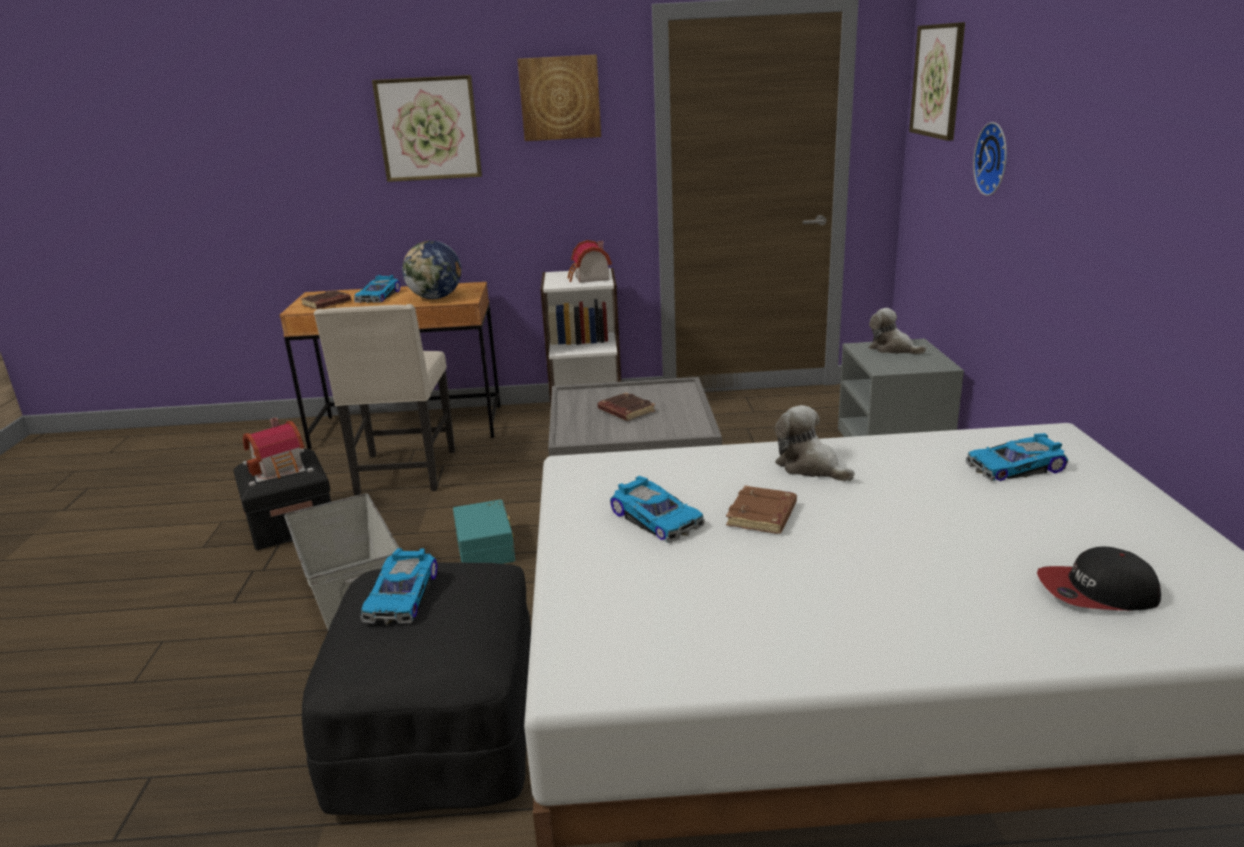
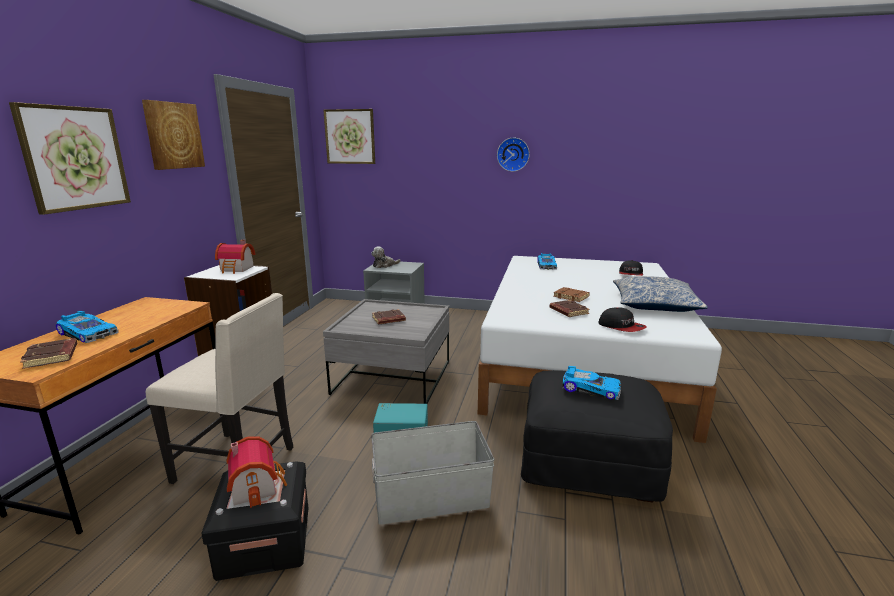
camera: 75 degrees left, 5 degrees down
globe [402,241,461,299] -> none
toy car [610,476,705,543] -> brown book [550,300,590,317]
plush toy [775,405,855,481] -> none
wall clock [973,122,1007,196] -> wall clock moved to [497,138,530,172]
none -> cap [599,307,647,332]
none -> pillow [613,276,708,312]

